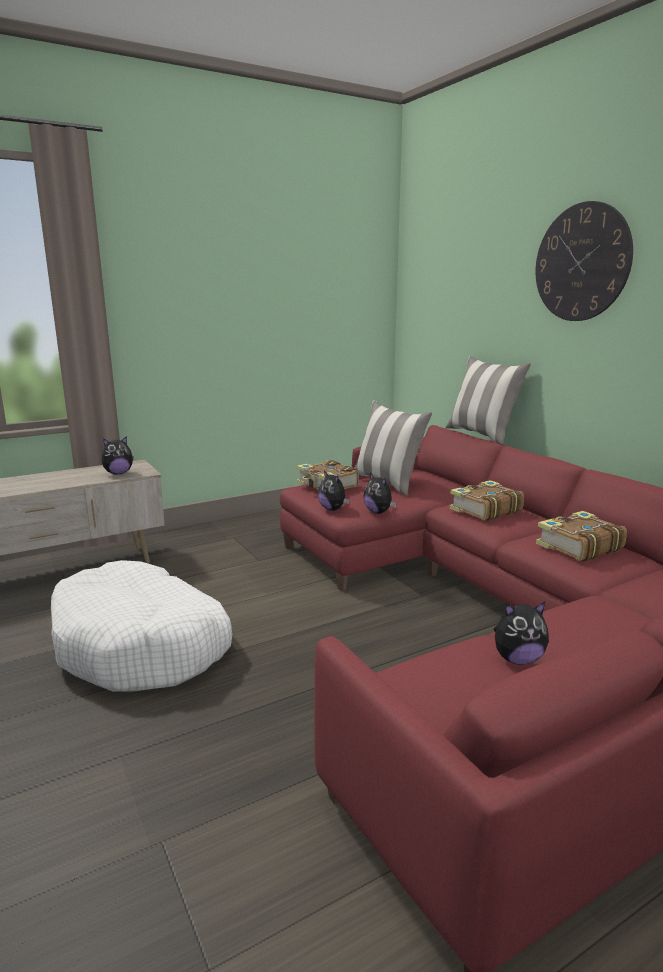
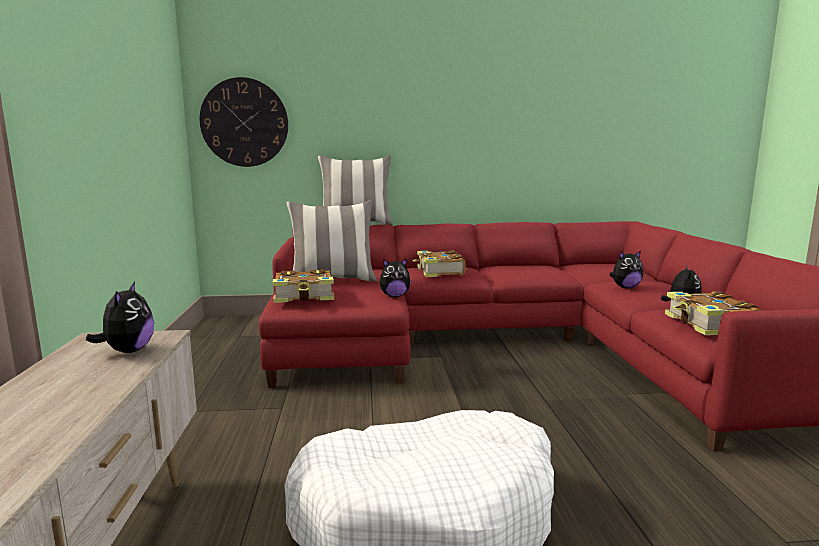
camera: 65 degrees left, 5 degrees down
plush toy [318,470,350,511] -> plush toy moved to [609,251,643,288]
wall clock [536,201,633,321] -> wall clock moved to [200,77,288,167]
book [536,511,627,561] -> book moved to [665,292,761,335]

